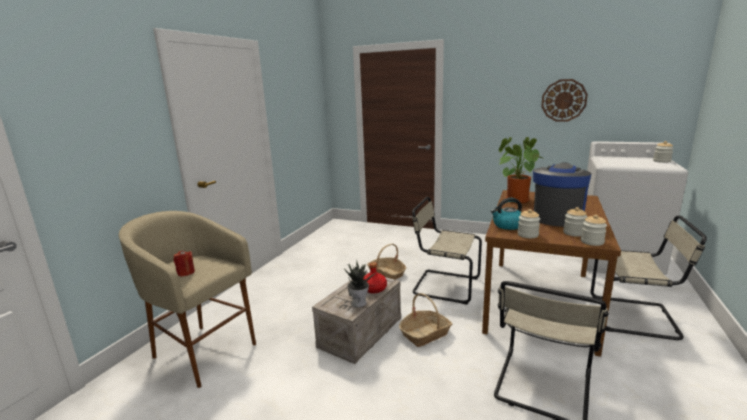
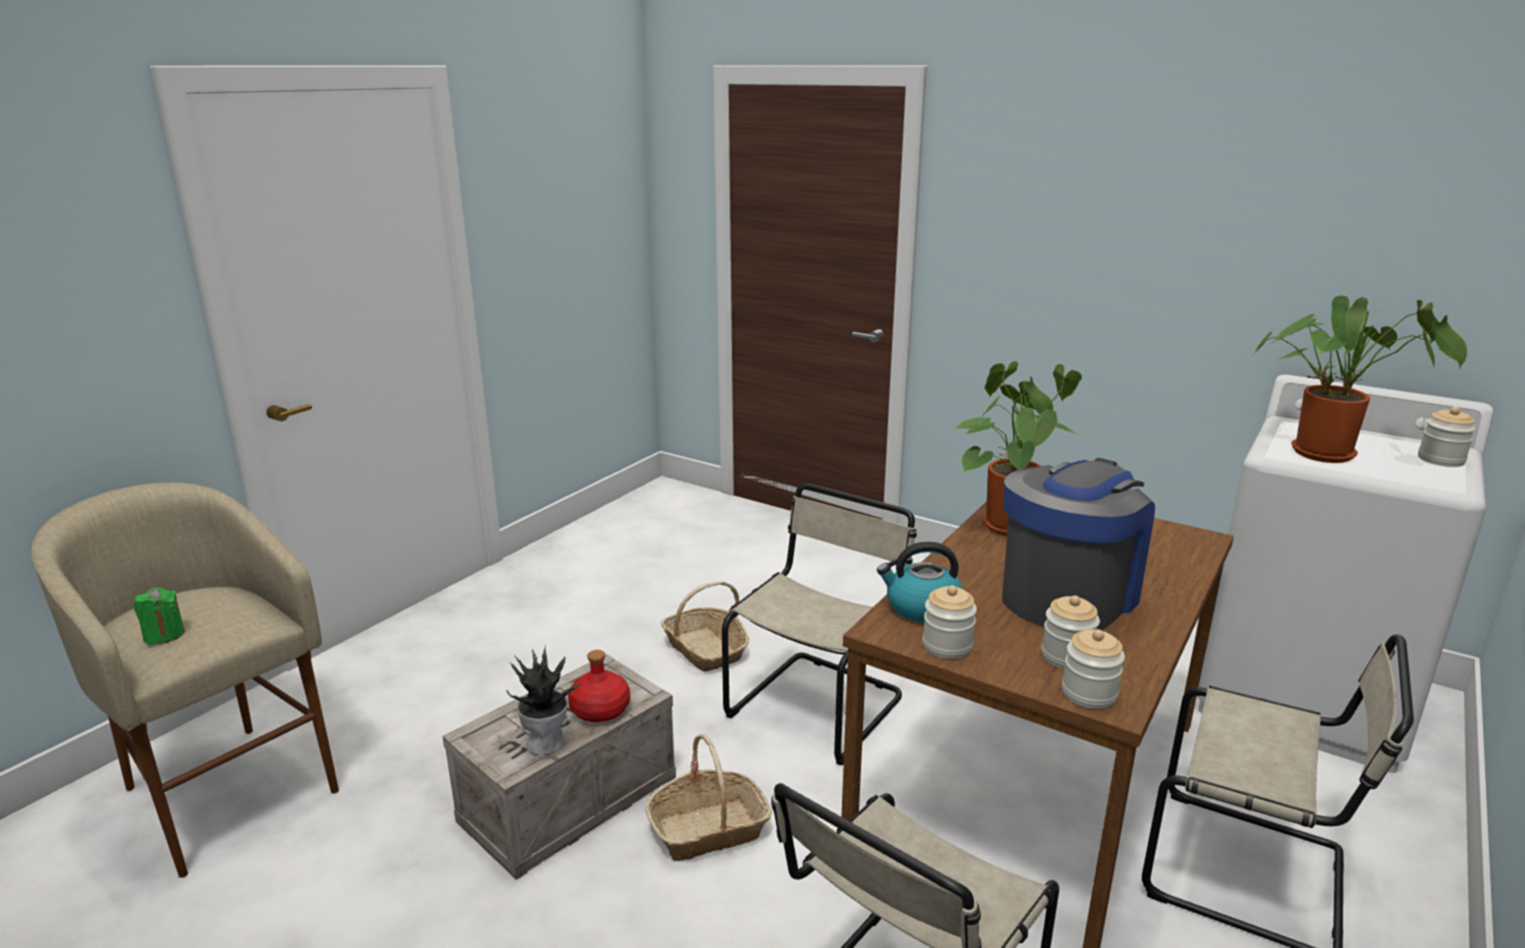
camera: 10 degrees right, 5 degrees up
red candle [174,250,195,276] -> green candle [133,587,185,645]
beige chair [412,197,482,304] -> beige chair turned 90 degrees clockwise [722,483,917,765]
wall clock [541,79,588,122] -> none
none -> potted plant [1253,296,1467,463]

